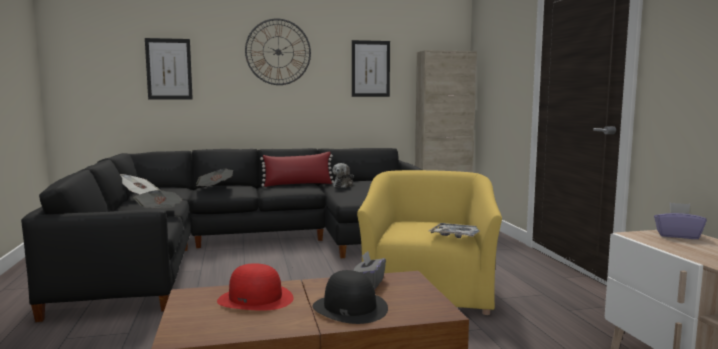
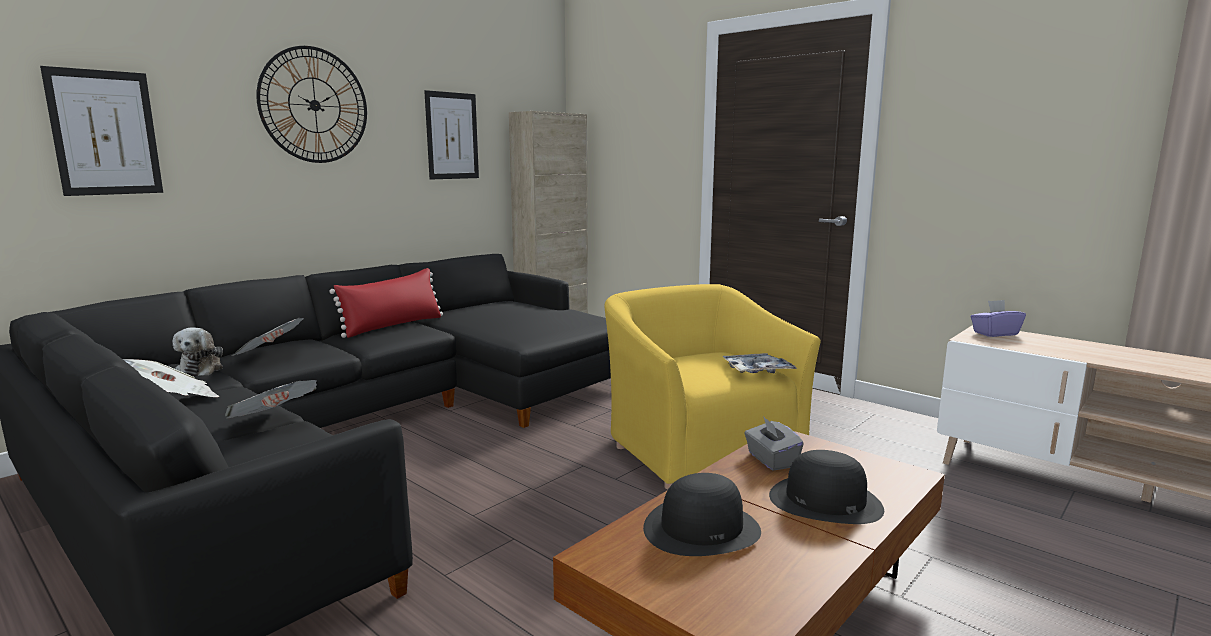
camera: 35 degrees left, 5 degrees up
red hat [217,263,294,311] -> black hat [643,473,761,556]
plush toy [332,163,354,188] -> plush toy moved to [173,327,223,376]

